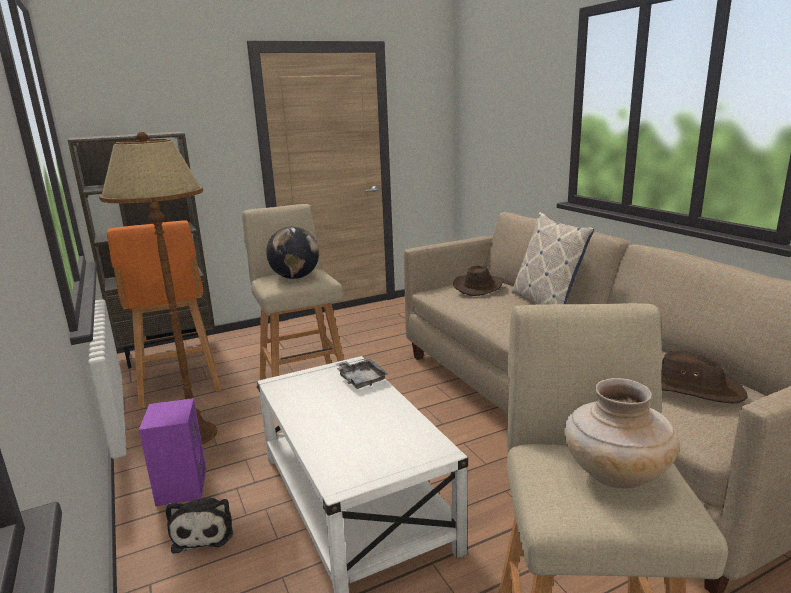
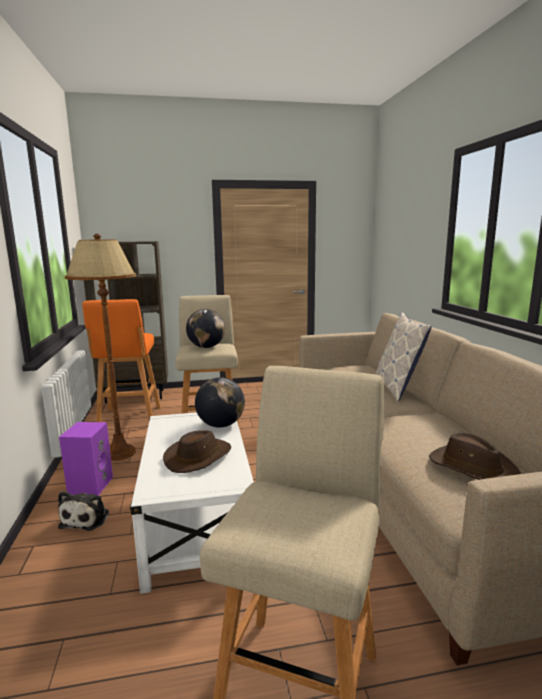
camera: 15 degrees right, 5 degrees down
grey tray [336,359,388,389] -> globe [195,377,245,428]
brown hat [453,265,504,296] -> brown hat moved to [163,430,231,473]
beige vase [564,378,680,489] -> none

